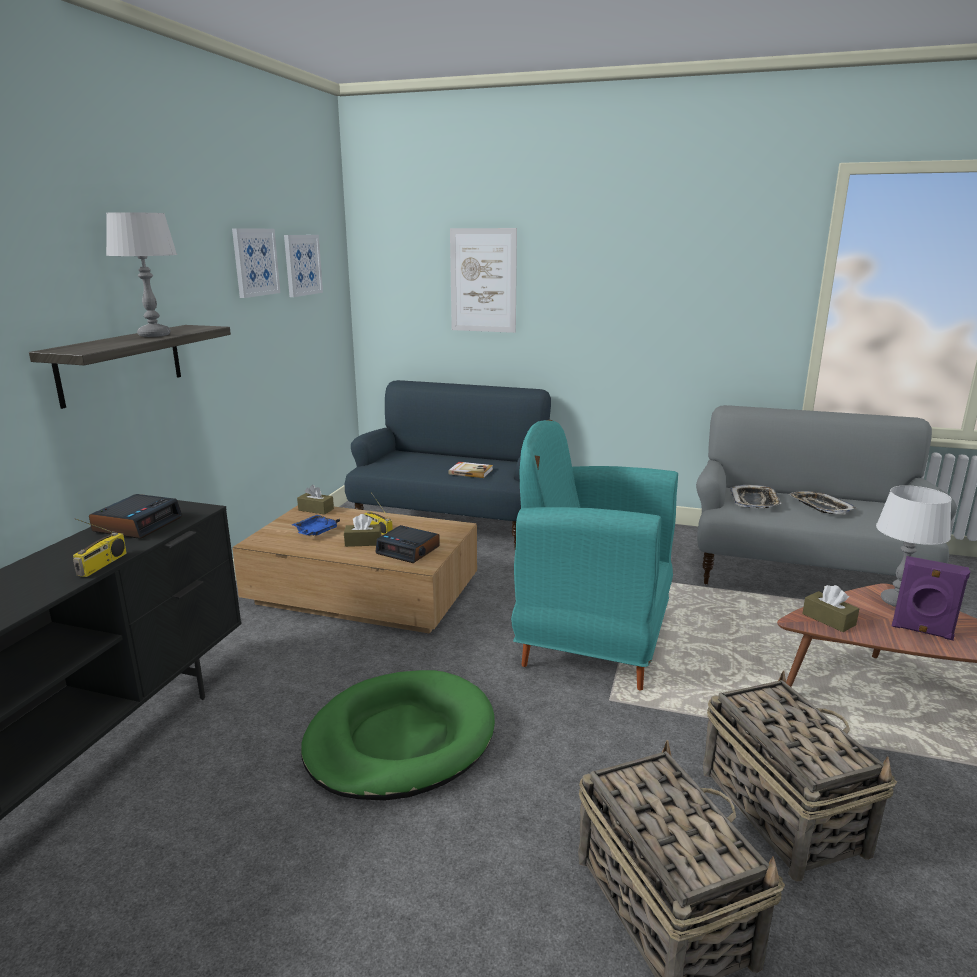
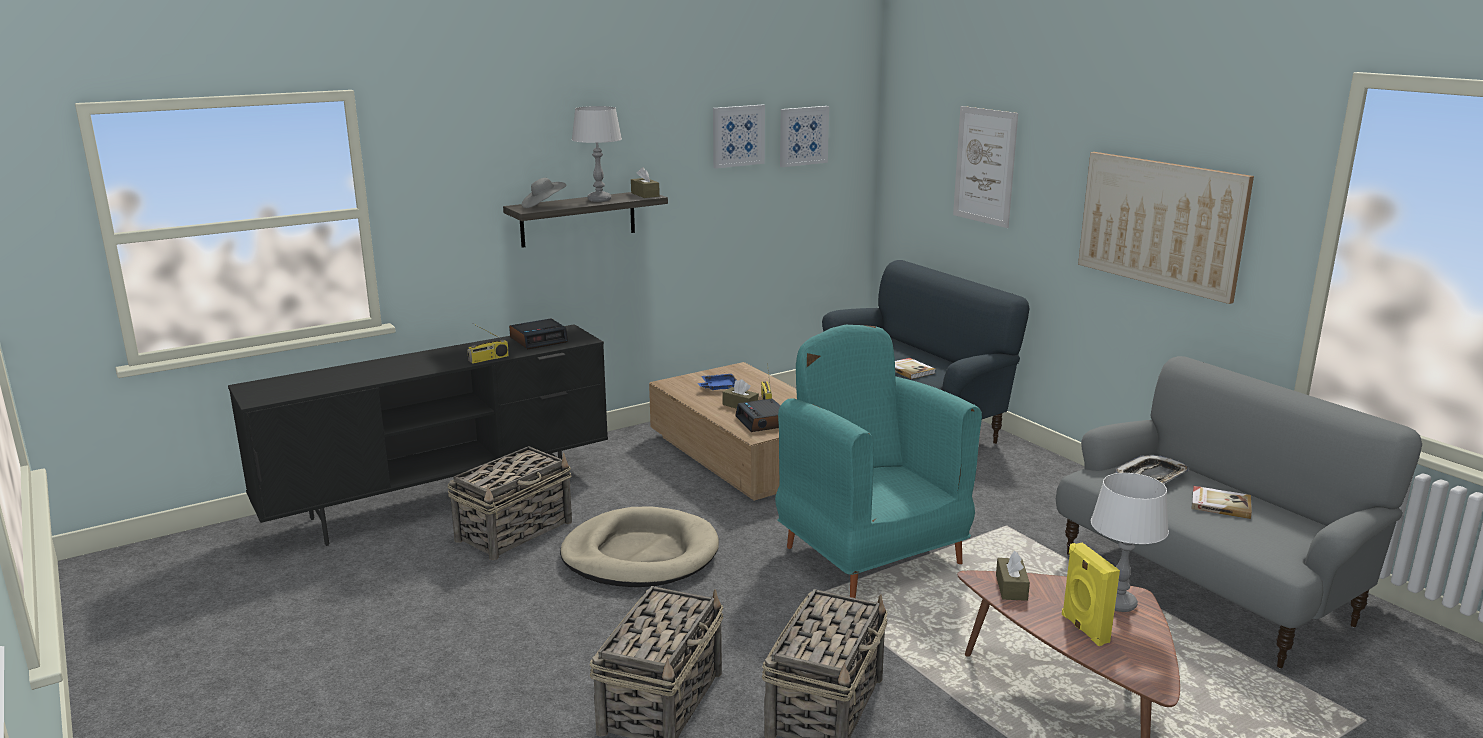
camera: 40 degrees right, 0 degrees up
brown tissue box [297,485,334,515] -> brown tissue box moved to [631,167,660,198]
green dog bed [301,670,495,801] -> beige dog bed [560,506,719,587]
tray [788,491,857,514] -> book [1191,486,1252,519]
purple speaker [892,556,970,640] -> yellow speaker [1062,543,1120,646]
none -> basket [448,446,572,560]
none -> grey hat [522,178,567,208]
none -> picture [1078,152,1254,304]

